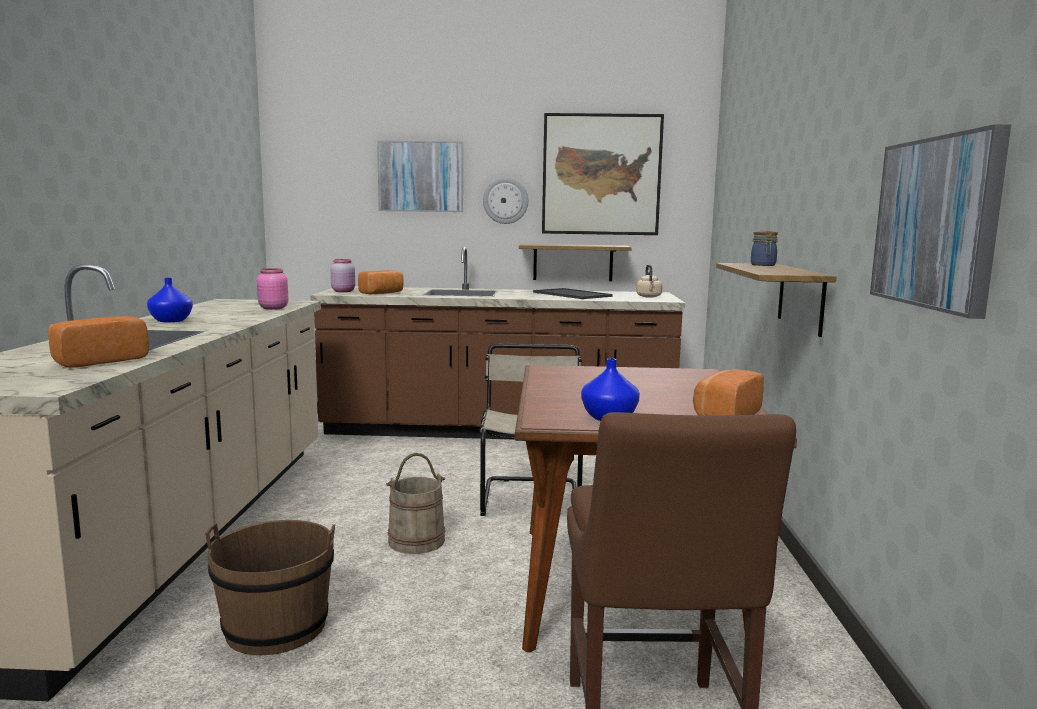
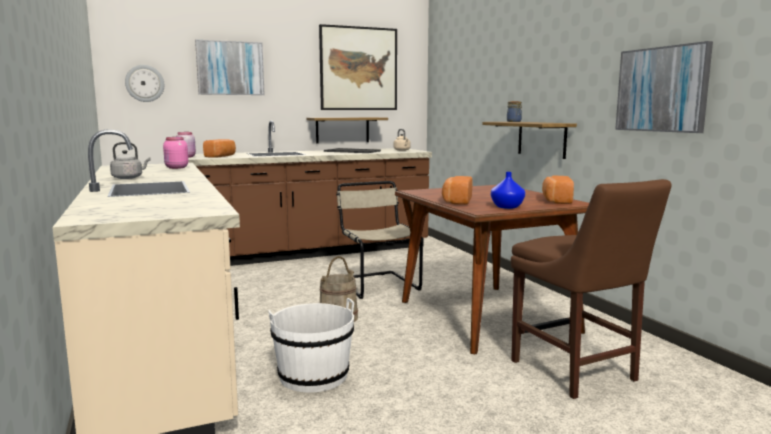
camera: 25 degrees left, 0 degrees up
bread [48,316,149,368] -> bread moved to [442,176,472,205]
blue vase [147,278,193,322] -> grey kettle [110,142,151,179]
brown bucket [205,520,335,655] -> white bucket [268,298,354,392]
wall clock [483,177,528,224] -> wall clock moved to [125,65,164,102]

